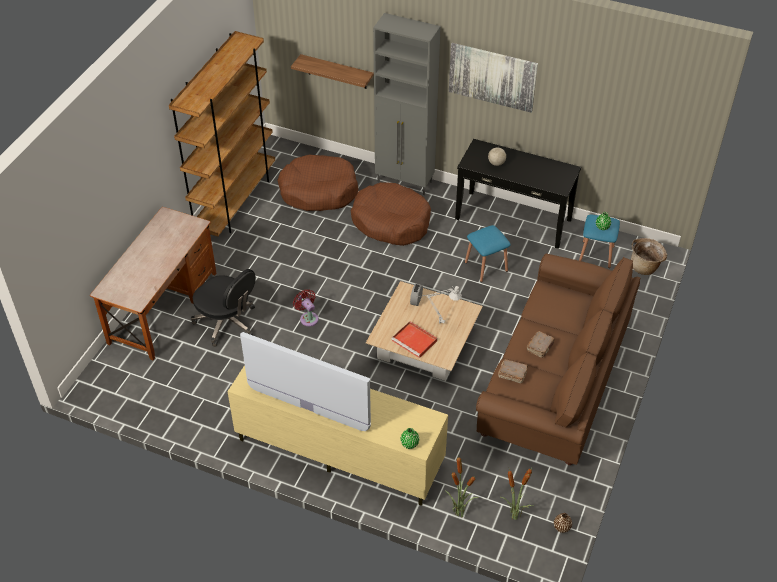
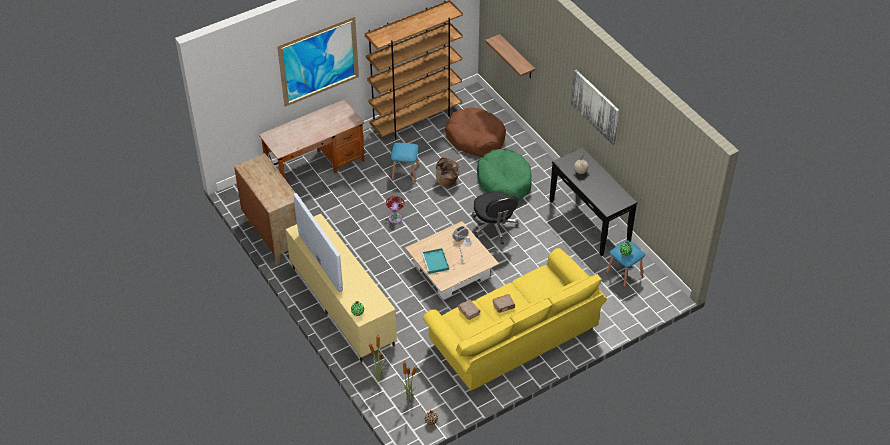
camera: 35 degrees right, 0 degrees up
black office chair [191,269,256,347] -> black office chair moved to [471,192,519,244]
brown dog bed [351,182,431,246] -> green dog bed [477,149,531,201]
grey cabinet [373,13,441,195] -> none
red tray [392,321,437,358] -> turquoise tray [421,248,449,274]
blue stool [465,225,510,282] -> blue stool moved to [391,143,419,182]
brown sofa [476,253,640,465] -> yellow sofa [423,248,607,391]
basket [631,238,667,275] -> basket moved to [435,157,460,187]
none -> brown dresser [234,153,297,265]
none -> picture [277,16,359,107]

